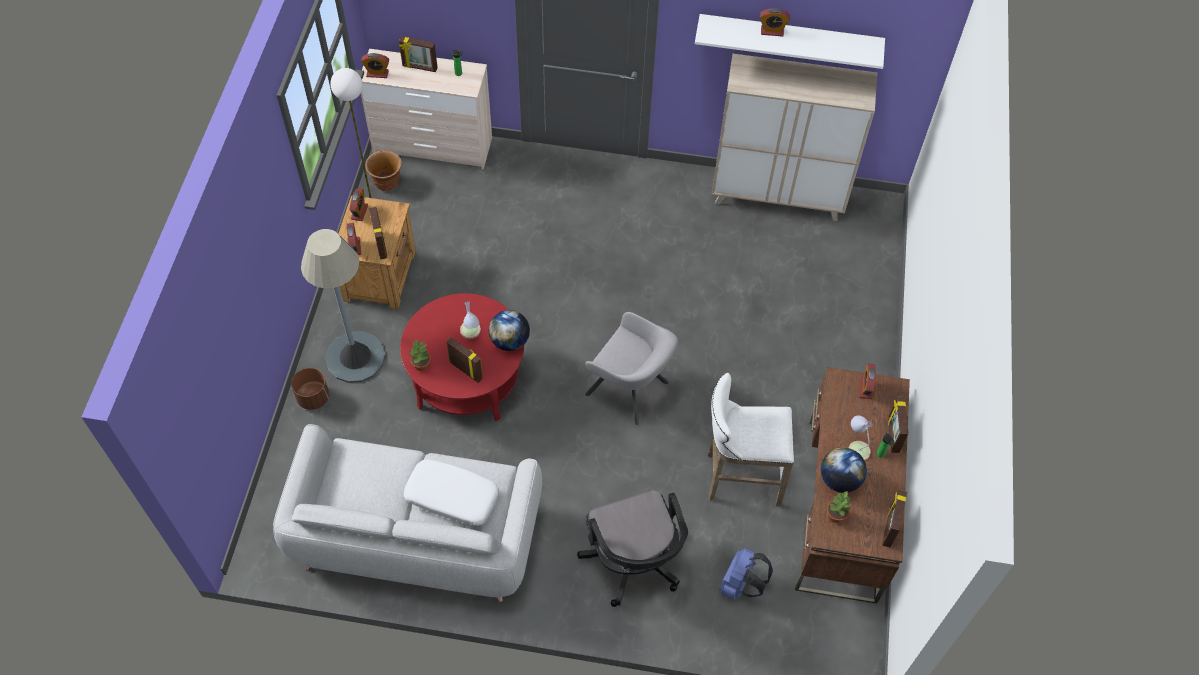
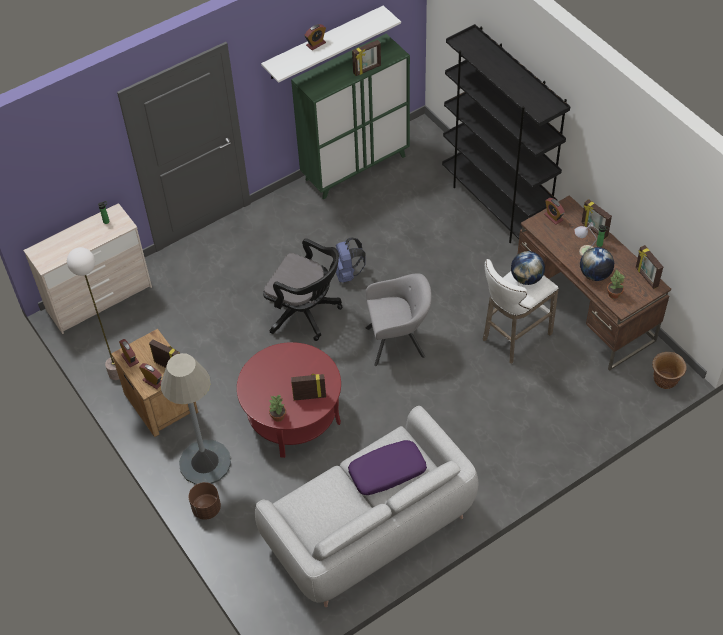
camera: 40 degrees left, 5 degrees down
alarm clock [361,53,389,78] -> none
brown planter [365,150,402,191] -> brown planter moved to [652,352,687,389]
picture frame [399,36,438,72] -> picture frame moved to [352,40,381,76]
white pillow [404,459,499,526] -> purple pillow [348,440,427,495]
table lamp [460,301,481,339] -> none
globe [489,310,530,351] -> globe moved to [511,251,545,285]
black office chair [577,490,688,607] -> black office chair moved to [263,238,343,341]
beige cabinet [712,54,877,221] -> green cabinet [291,34,410,199]
blue backpack [720,548,773,600] -> blue backpack moved to [336,237,366,283]
none -> black bookcase [442,24,571,243]

